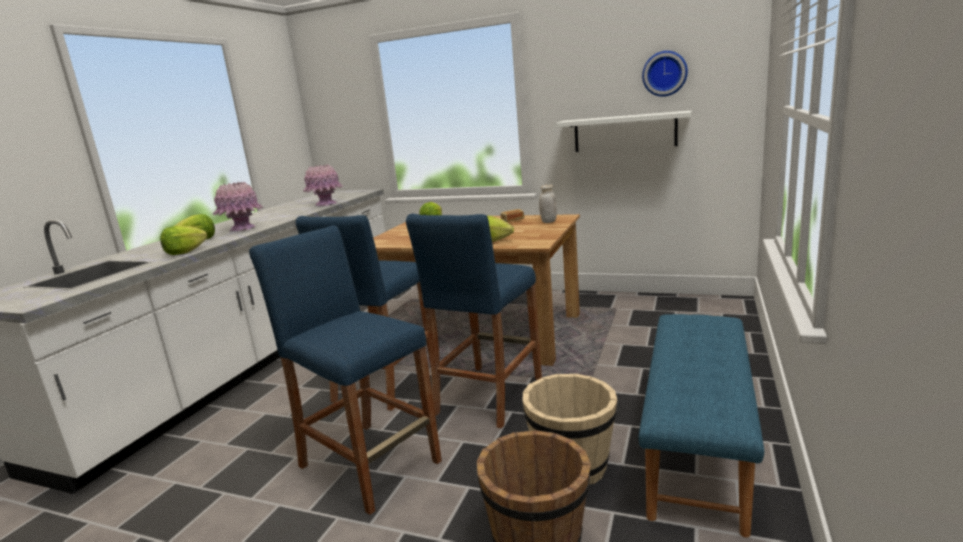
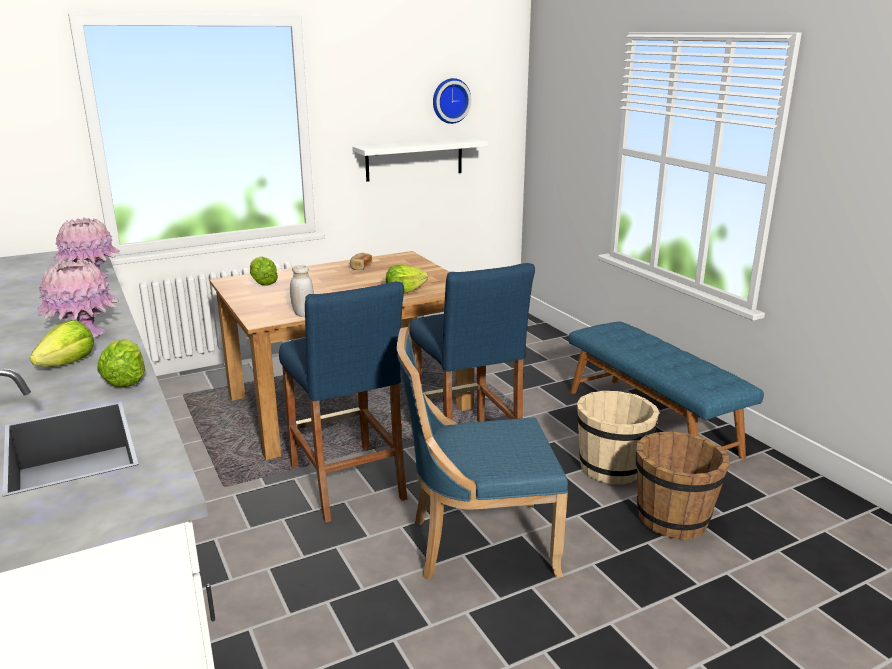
camera: 50 degrees left, 5 degrees up
blue stool [249,225,442,515] -> blue chair [397,327,568,579]
white jar [539,184,557,223] -> white jar moved to [290,265,314,317]

